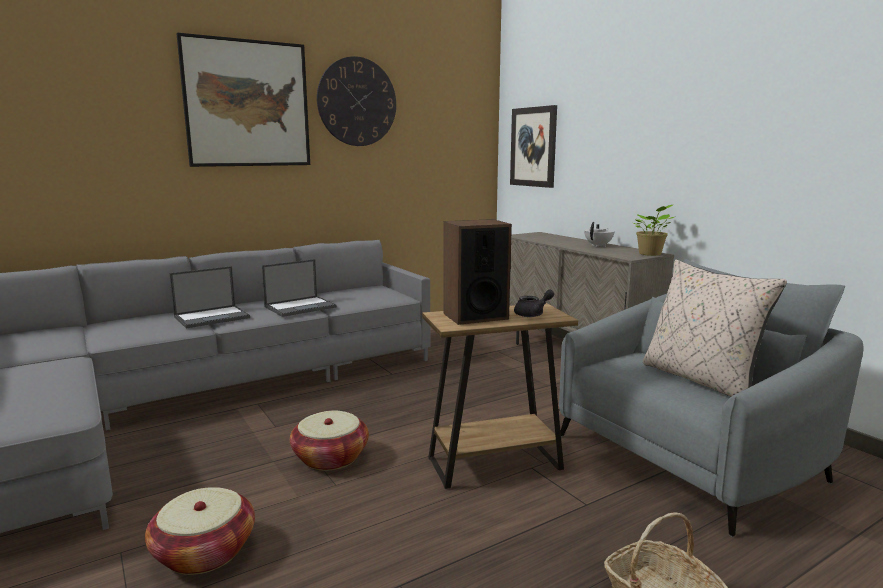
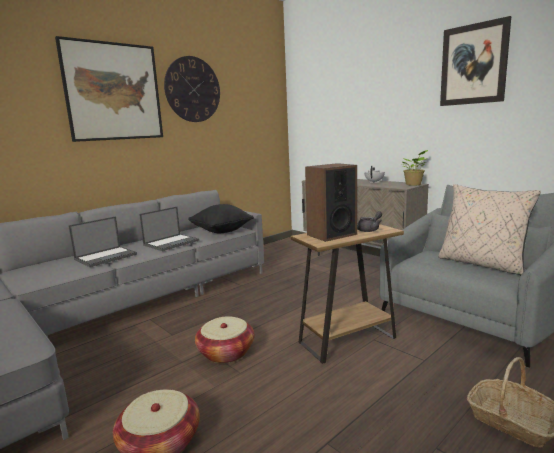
camera: 10 degrees left, 0 degrees up
picture [510,105,557,188] -> picture moved to [440,16,511,106]
none -> black pillow [188,204,254,233]

